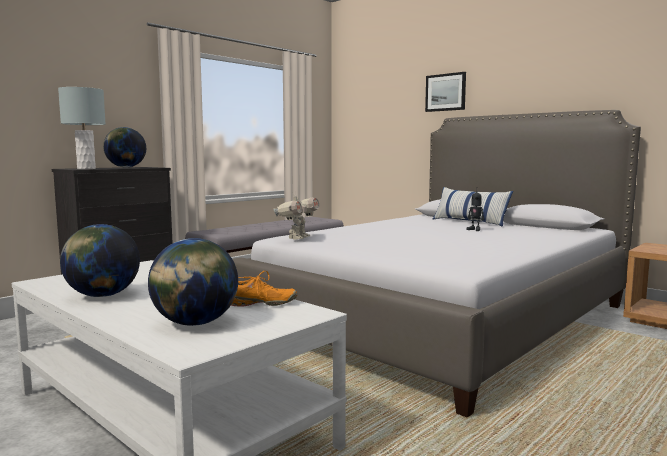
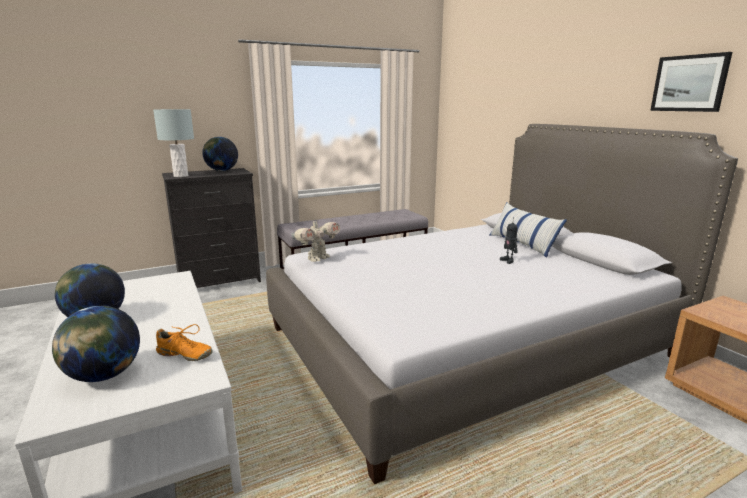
camera: 20 degrees right, 10 degrees up
picture [425,72,466,112] -> picture moved to [650,52,732,112]

